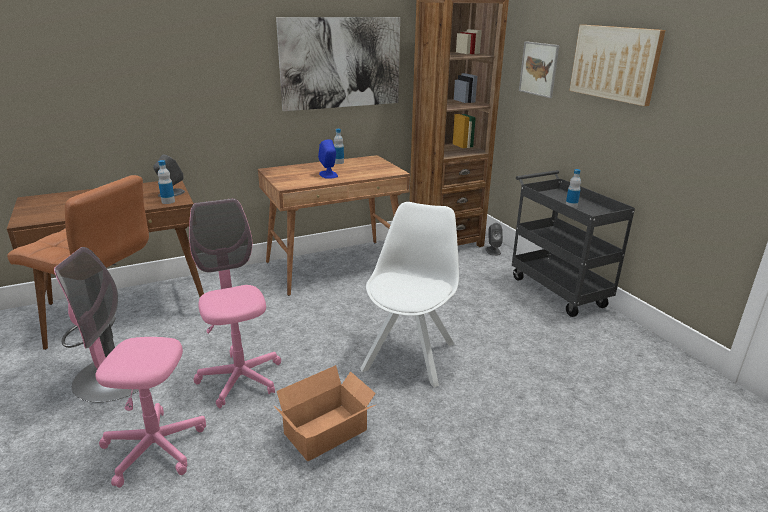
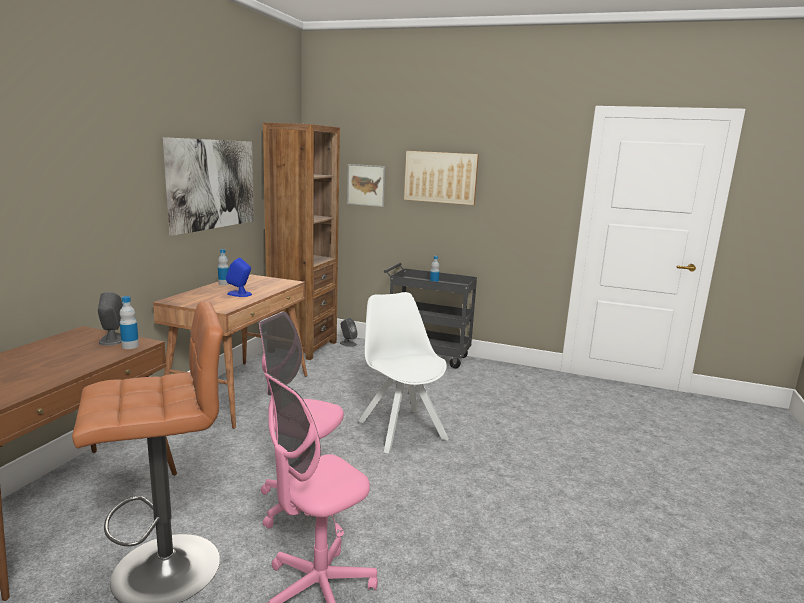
camera: 45 degrees left, 10 degrees down
cardboard box [273,365,377,461] -> none

